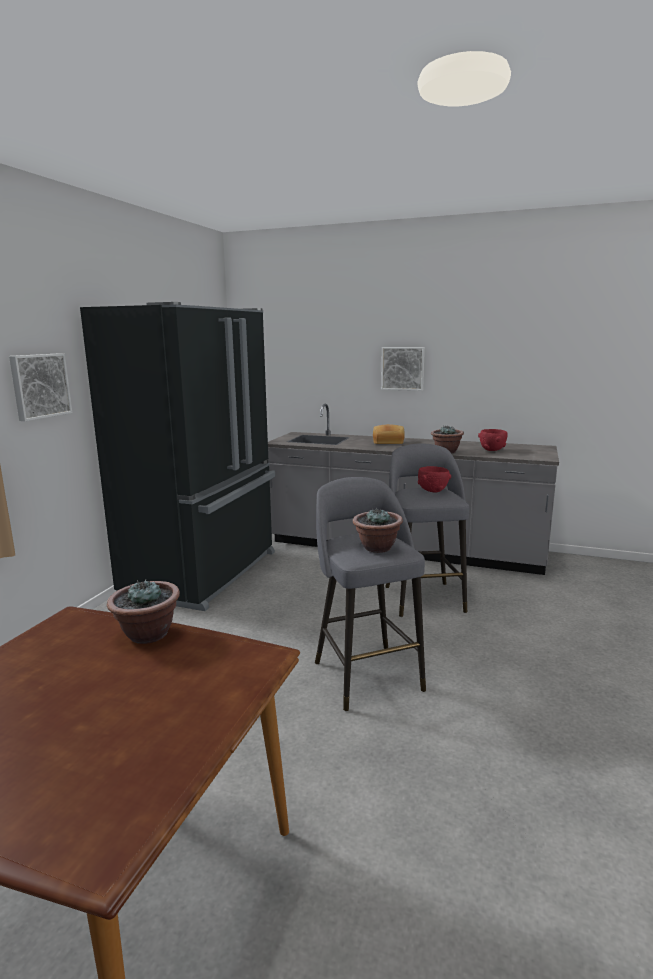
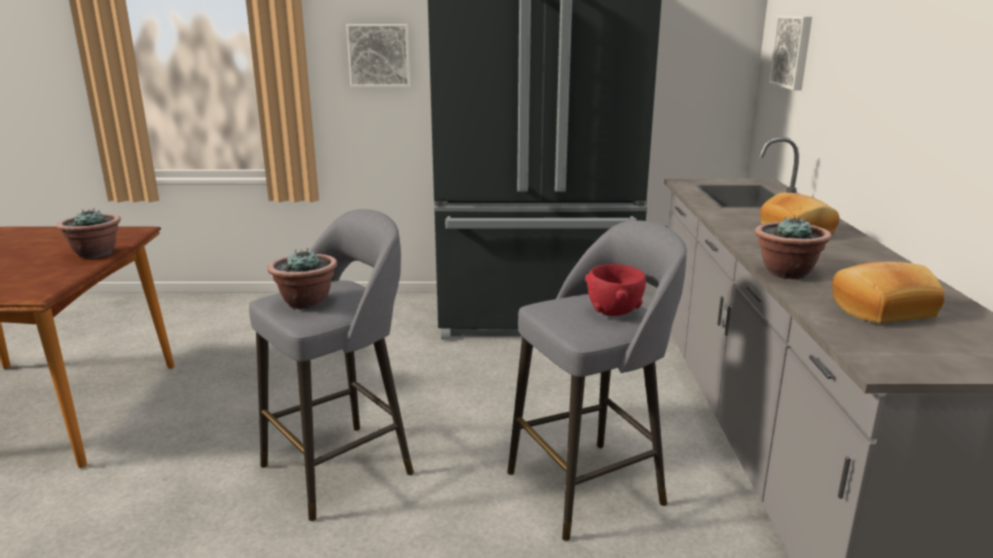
camera: 70 degrees right, 5 degrees up
picture [381,347,425,391] -> picture moved to [769,16,812,90]
red bowl [478,429,508,451] -> bread [832,262,945,323]

